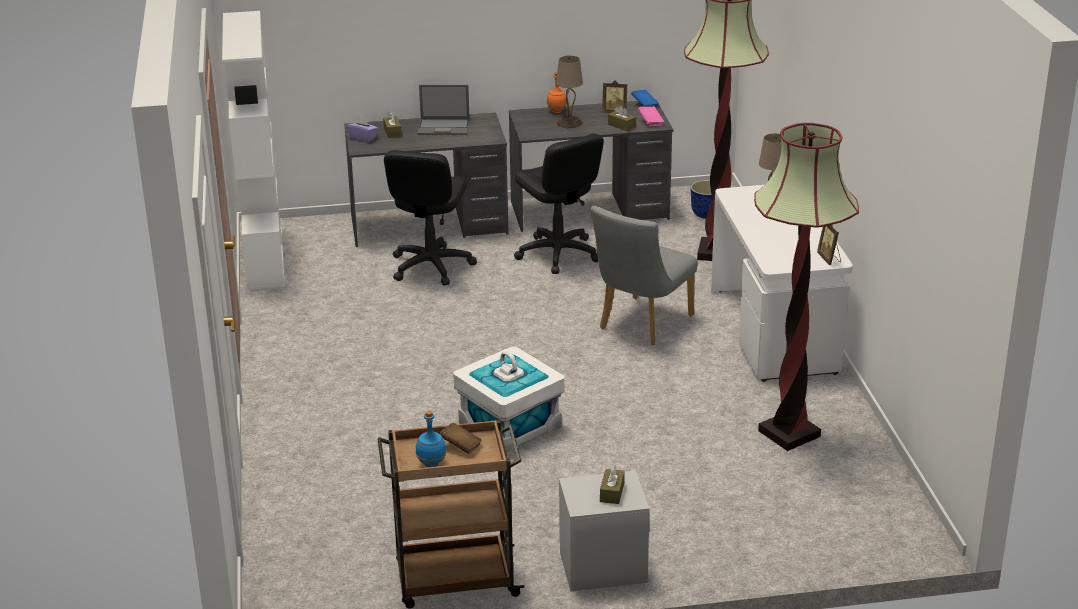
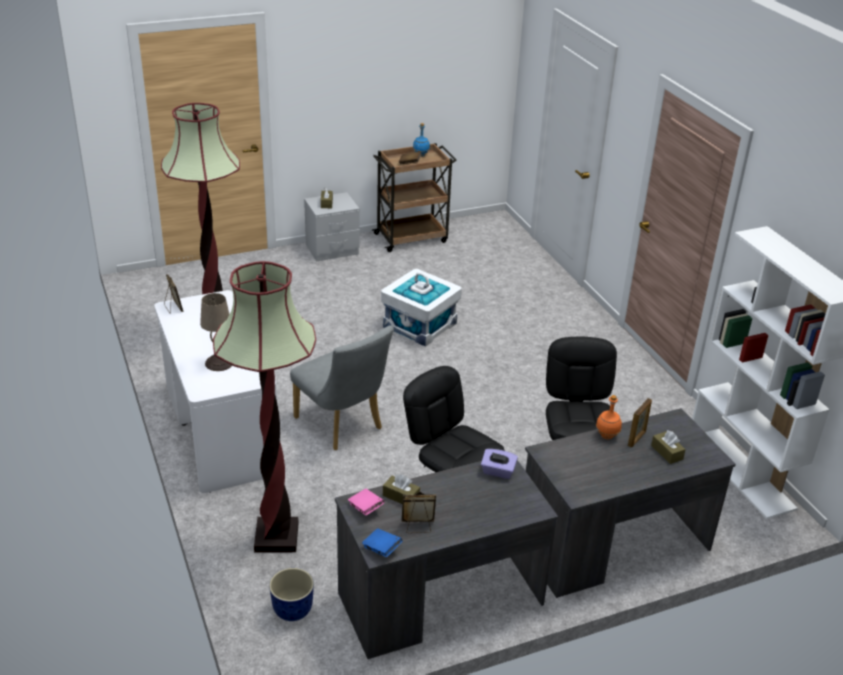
camera: 165 degrees right, 5 degrees up
purple tissue box [347,116,378,142] -> purple tissue box moved to [481,449,518,479]
laptop [417,85,470,135] -> none
orange bottle [547,72,567,113] -> orange bottle moved to [596,395,622,439]
beige table lamp [556,56,583,128] -> none
grey chair [591,206,698,345] -> grey chair turned 120 degrees clockwise [290,325,393,450]
none -> picture frame [628,398,652,447]

